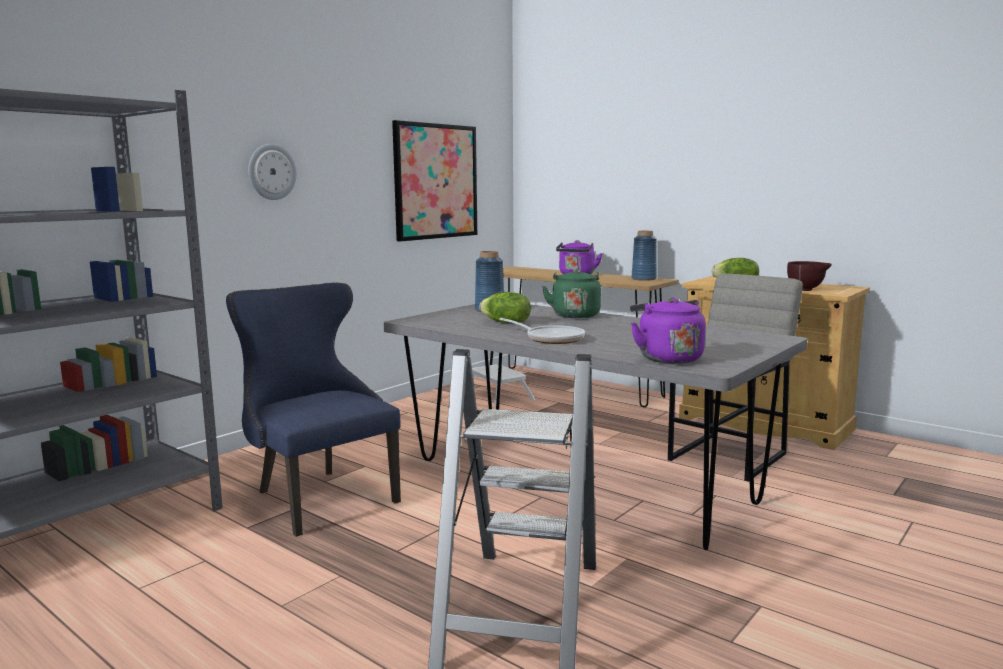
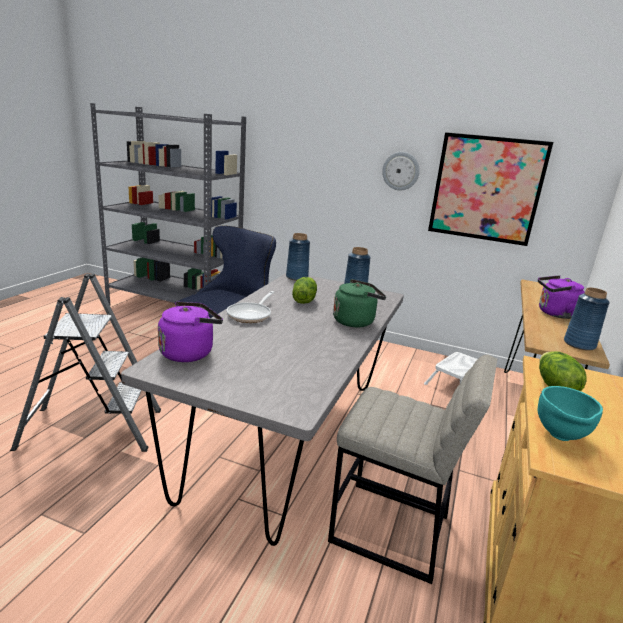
camera: 70 degrees right, 10 degrees up
wall clock [248,144,297,200] -> wall clock moved to [382,152,420,191]
brown bowl [787,261,832,291] -> turquoise bowl [538,386,603,441]
none -> blue vase [286,233,310,281]

